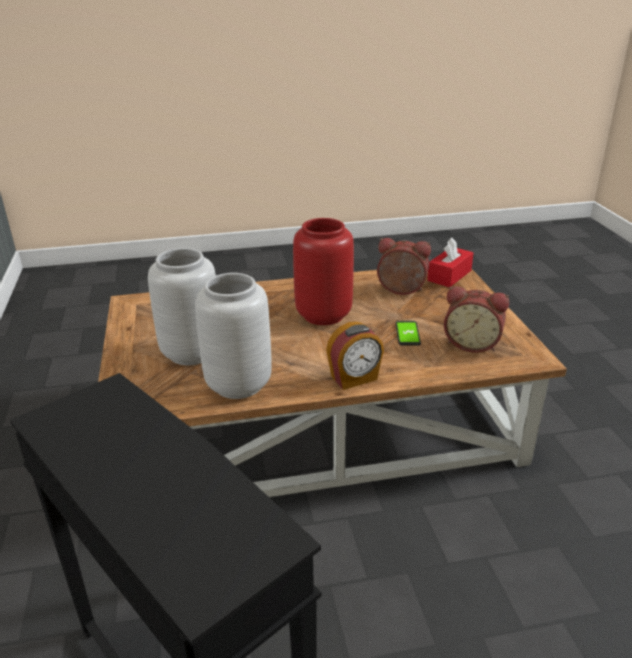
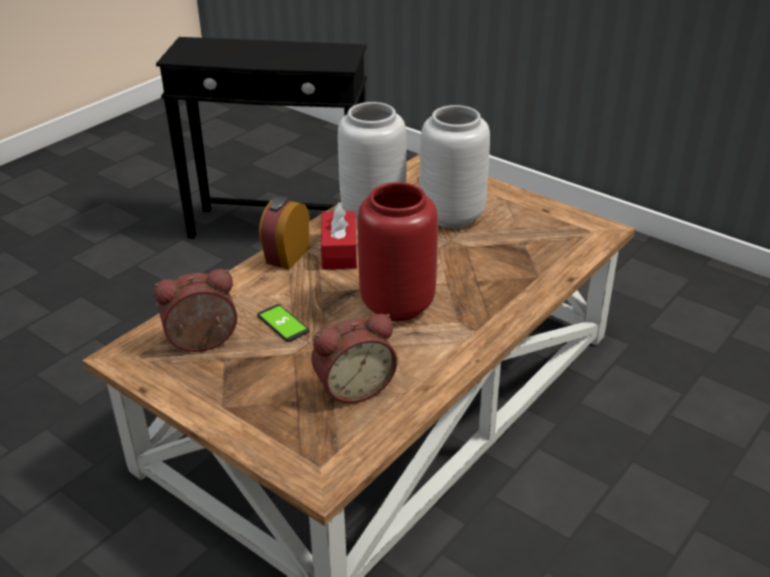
camera: 140 degrees right, 5 degrees up
red tissue box [427,238,473,287] -> red tissue box moved to [321,202,357,269]

